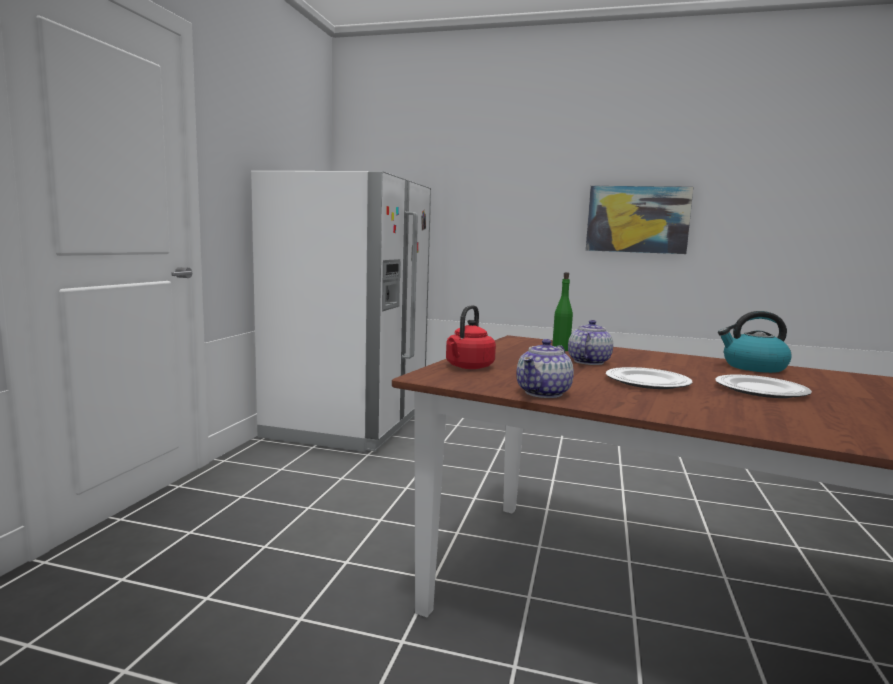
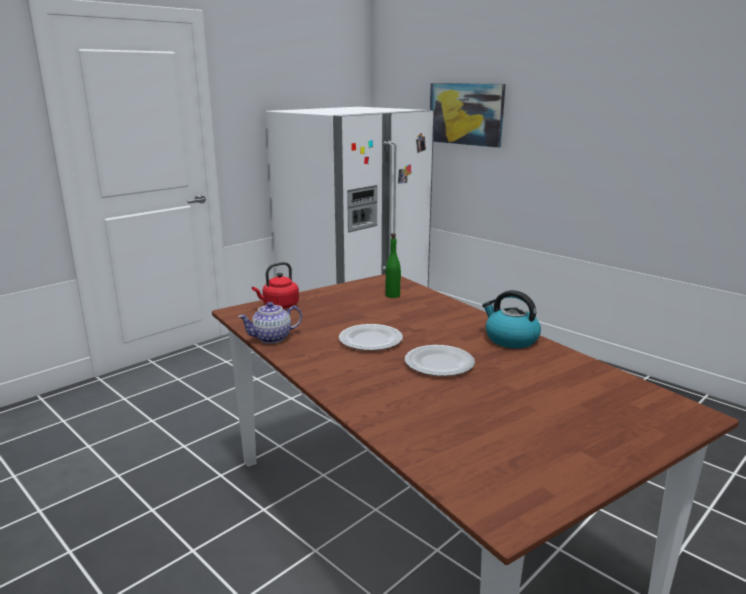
camera: 30 degrees right, 10 degrees up
teapot [568,320,613,365] -> none
picture [586,186,693,254] -> picture moved to [430,83,505,148]

